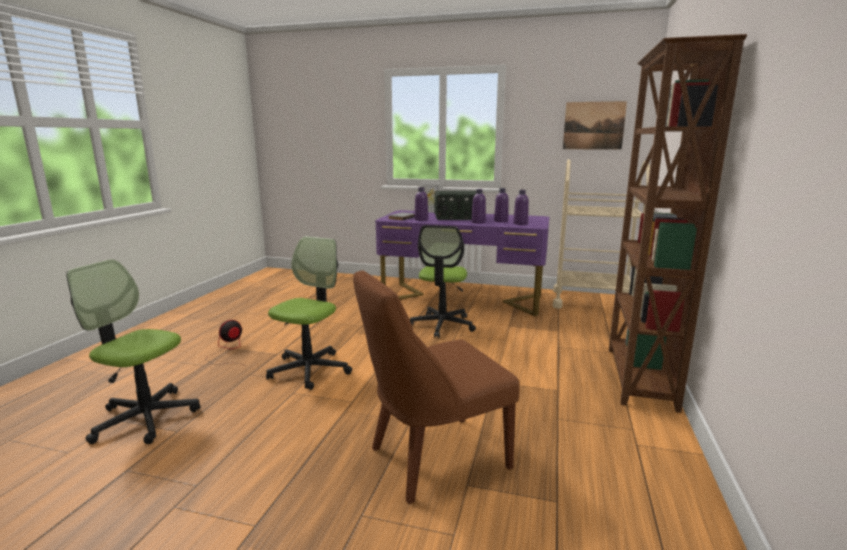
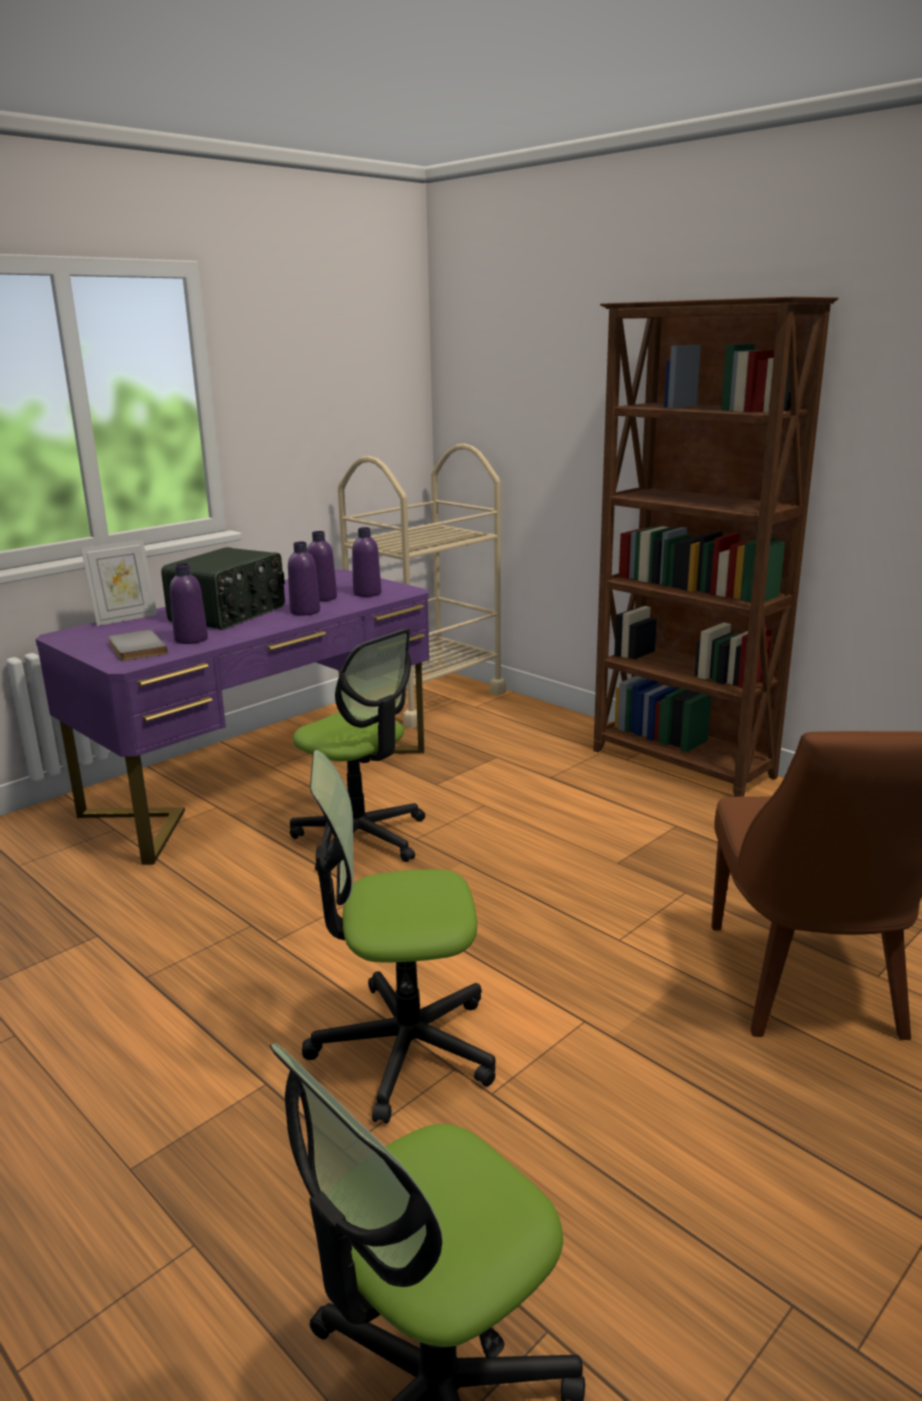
camera: 60 degrees left, 5 degrees up
fan [207,320,245,366] -> none
office chair [266,236,352,390] -> office chair turned 60 degrees counterclockwise [302,750,496,1124]
picture [563,101,627,150] -> none

